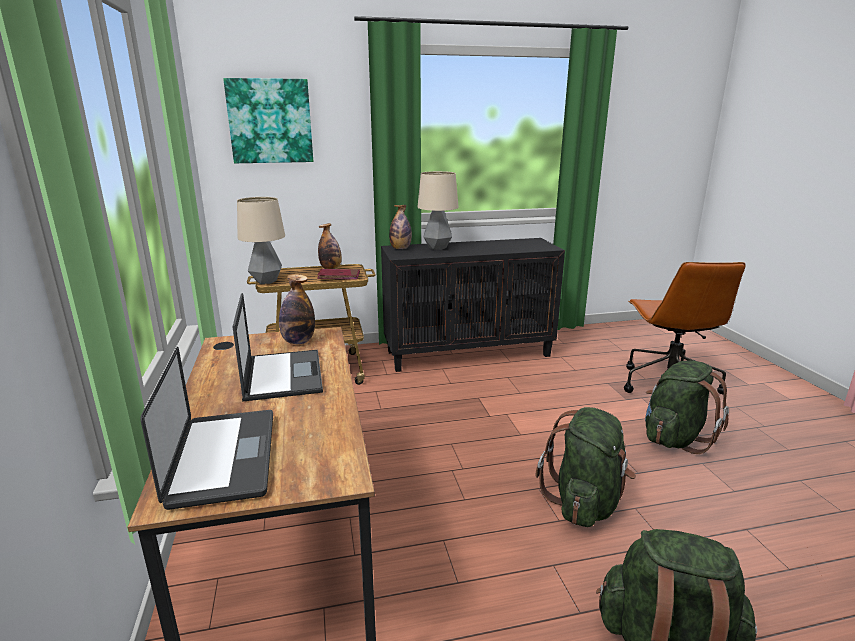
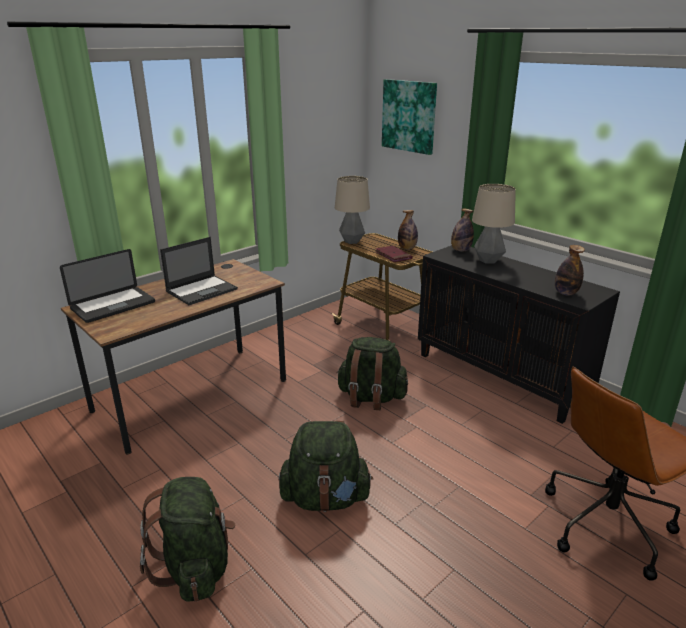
camera: 60 degrees right, 5 degrees up
bottle [279,274,315,344] -> bottle moved to [555,245,585,296]
green backpack [645,361,729,454] -> green backpack moved to [336,337,408,410]

